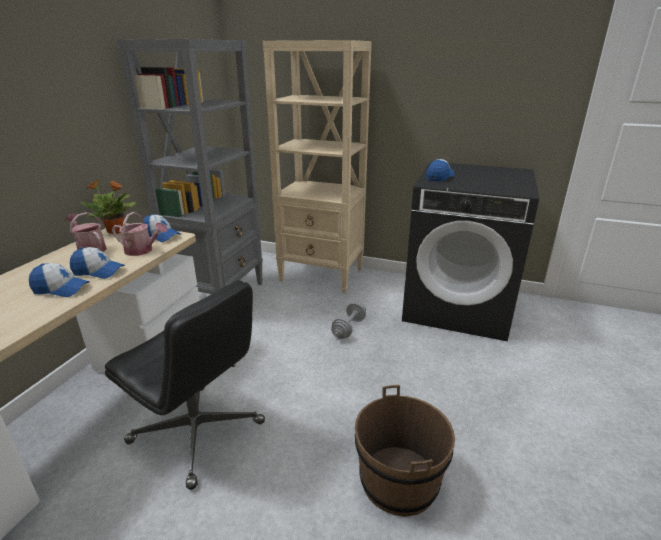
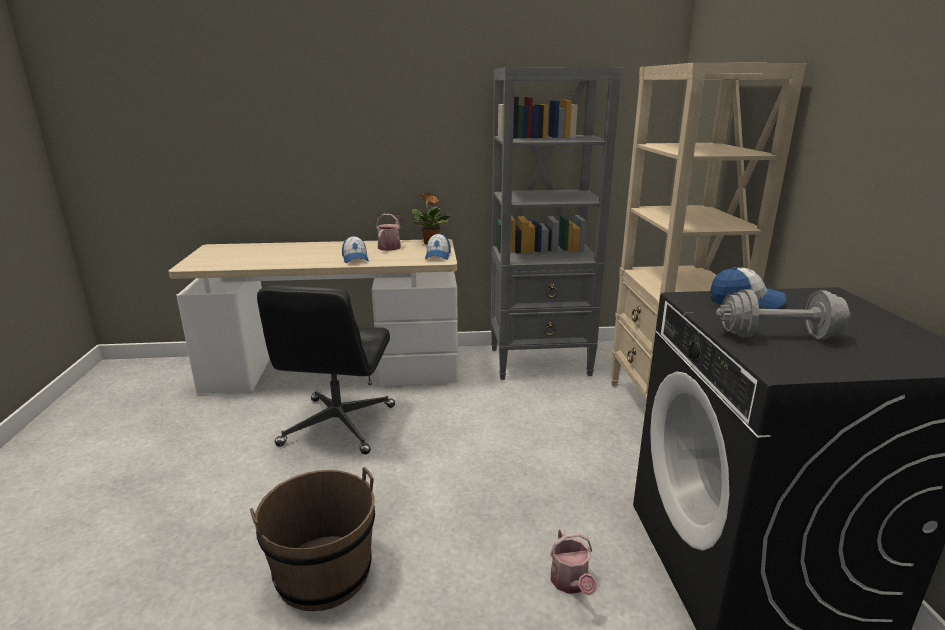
camera: 65 degrees right, 5 degrees down
cap [29,263,90,297] -> none
watering can [112,212,167,256] -> watering can moved to [550,528,597,596]
grey dumbbell [331,302,366,339] -> grey dumbbell moved to [716,289,851,339]

